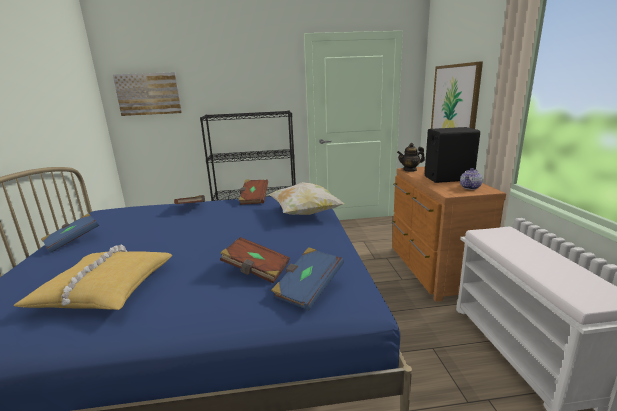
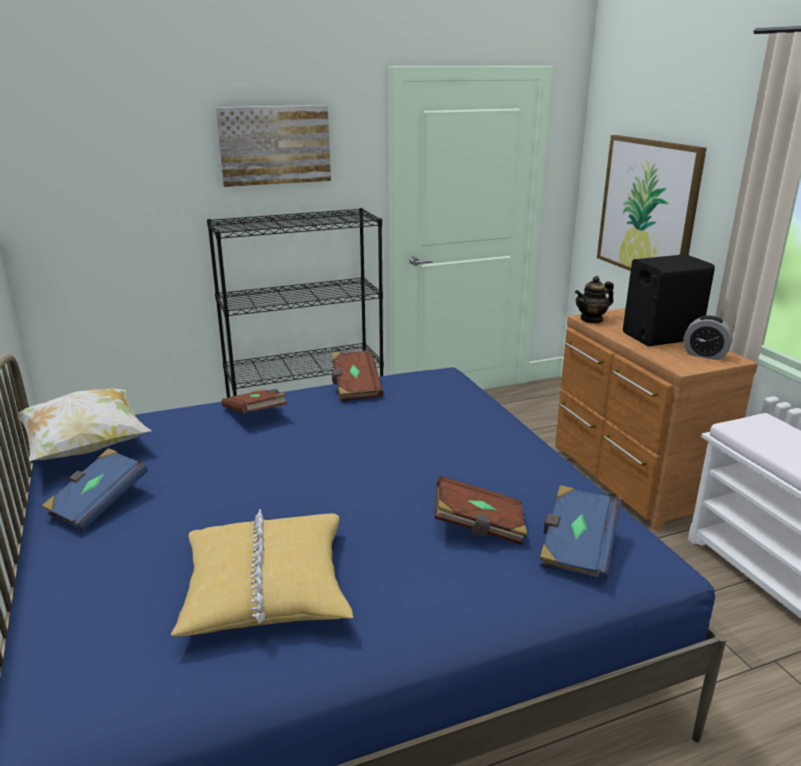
camera: 15 degrees left, 5 degrees up
picture [113,72,182,116] -> picture moved to [216,105,331,187]
pillow [269,182,345,215] -> pillow moved to [17,389,152,461]
teapot [460,168,483,190] -> alarm clock [683,315,733,360]

